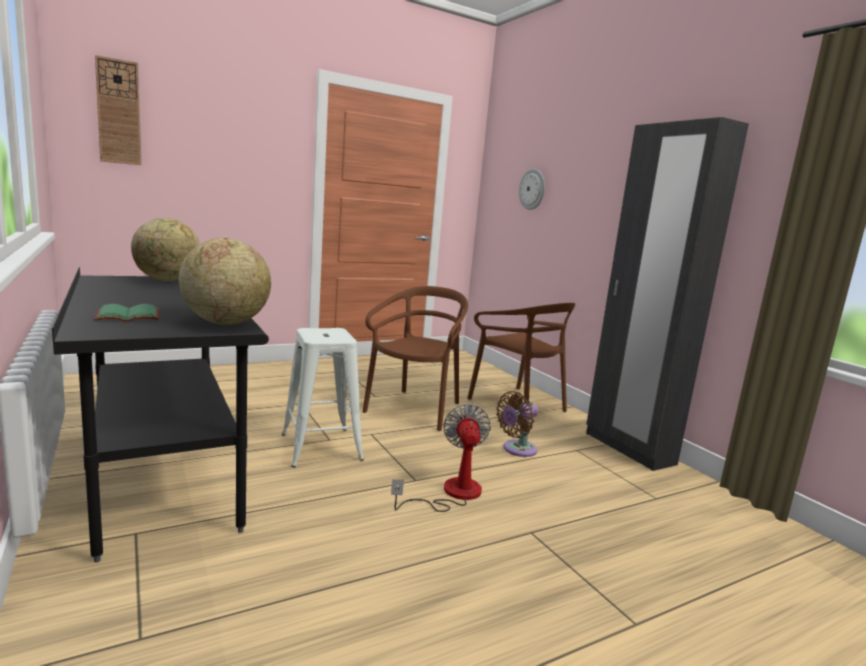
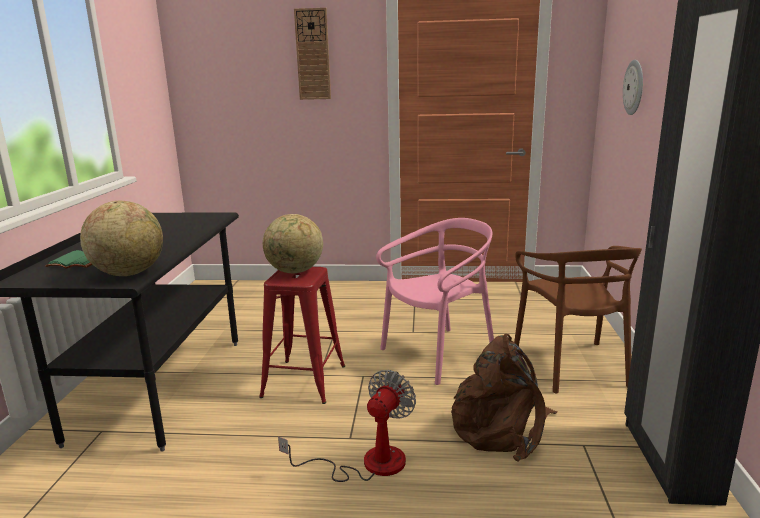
camera: 35 degrees right, 5 degrees up
wall clock [95,55,142,165] -> wall clock moved to [294,8,331,100]
globe [131,218,200,281] -> globe moved to [263,214,323,273]
white stool [282,328,364,468] -> red stool [259,267,345,404]
brown chair [362,286,468,431] -> pink chair [376,218,494,385]
brown fan [496,391,538,457] -> brown backpack [451,334,557,462]

